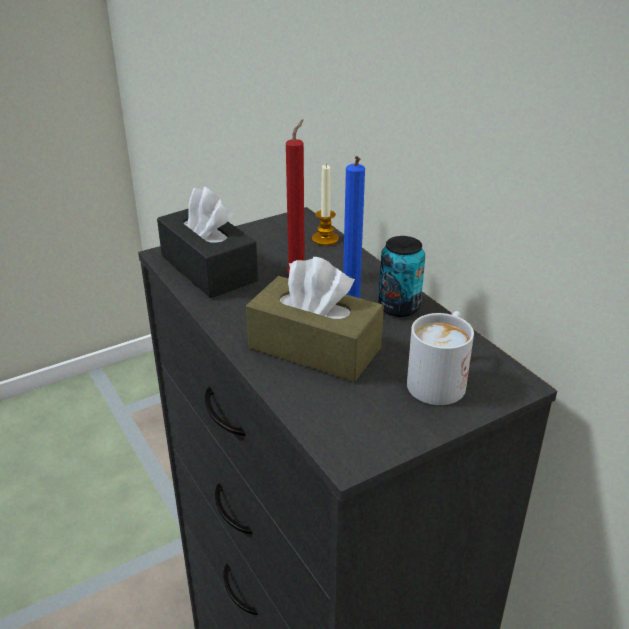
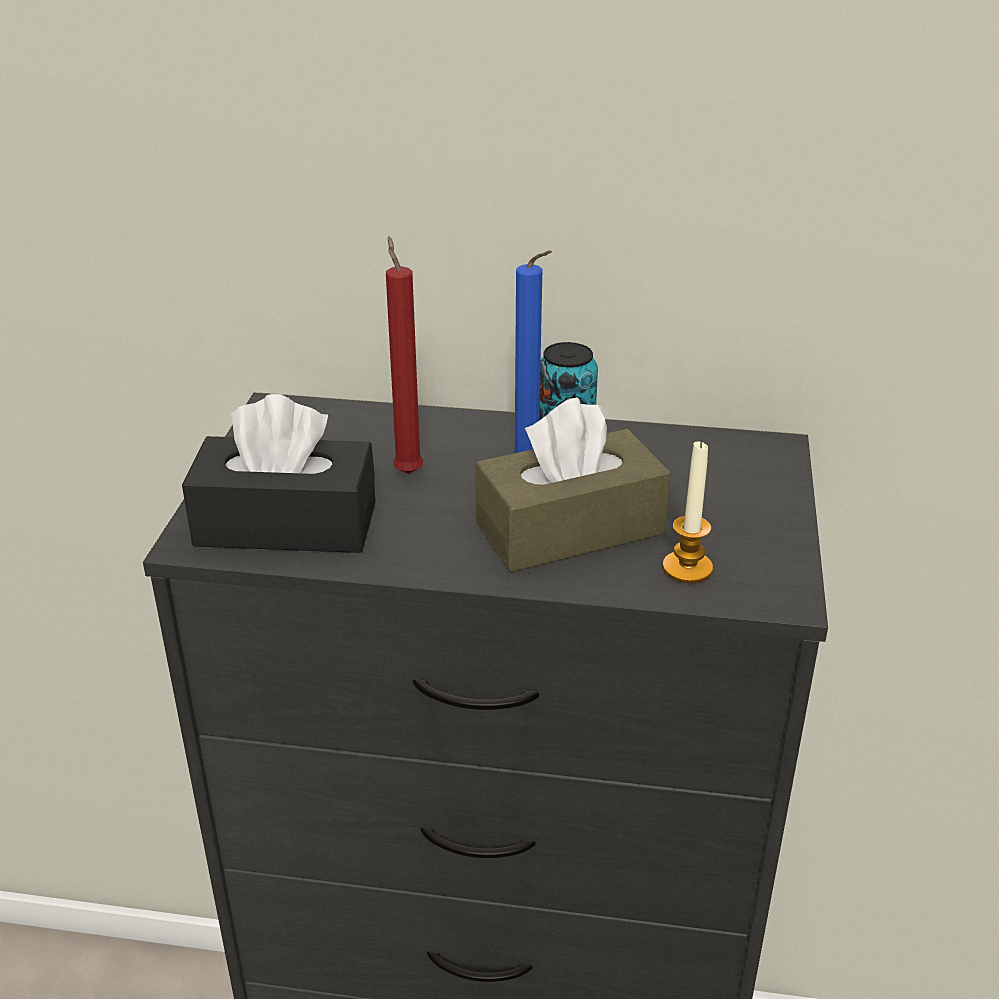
camera: 50 degrees left, 0 degrees up
candle [312,165,339,246] -> candle moved to [662,440,713,584]
white mug [407,311,474,405] -> none

